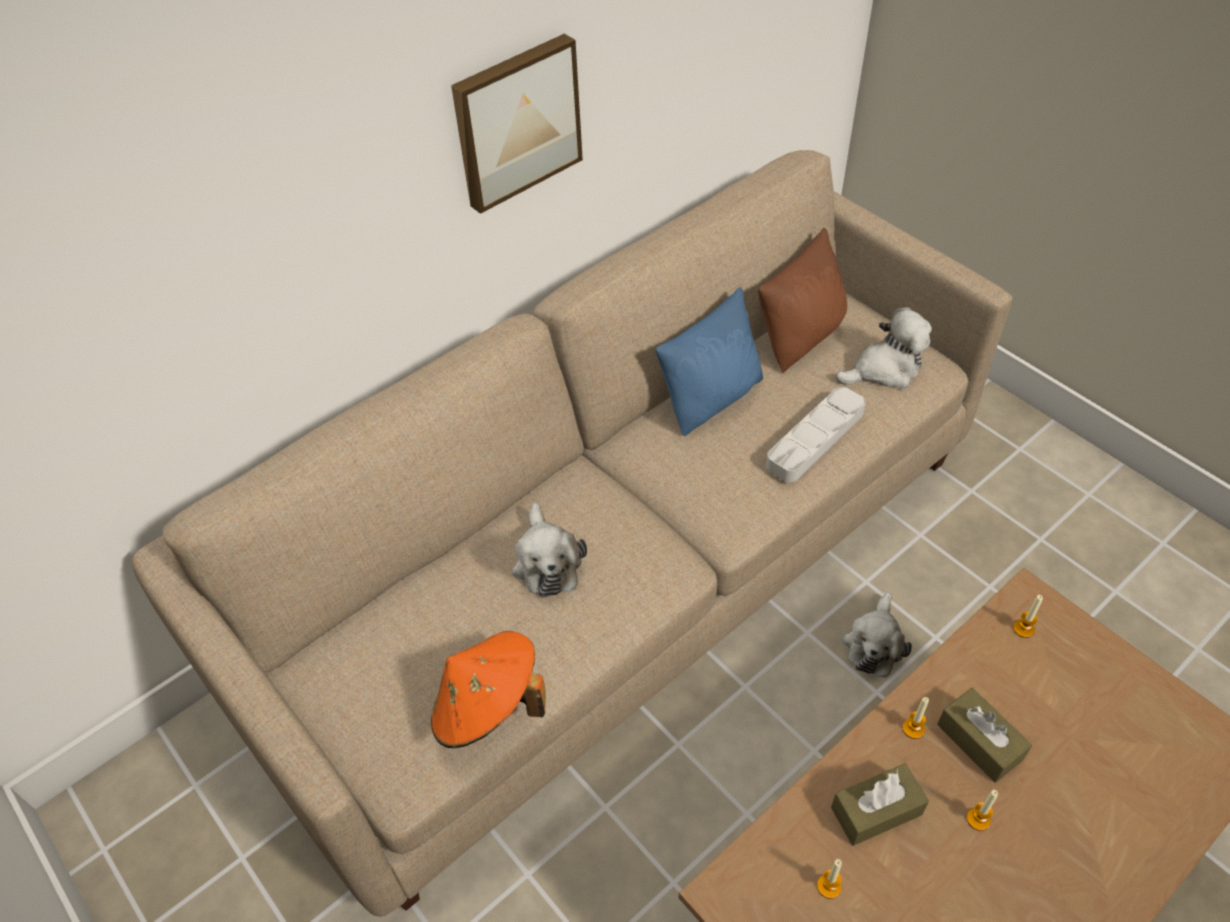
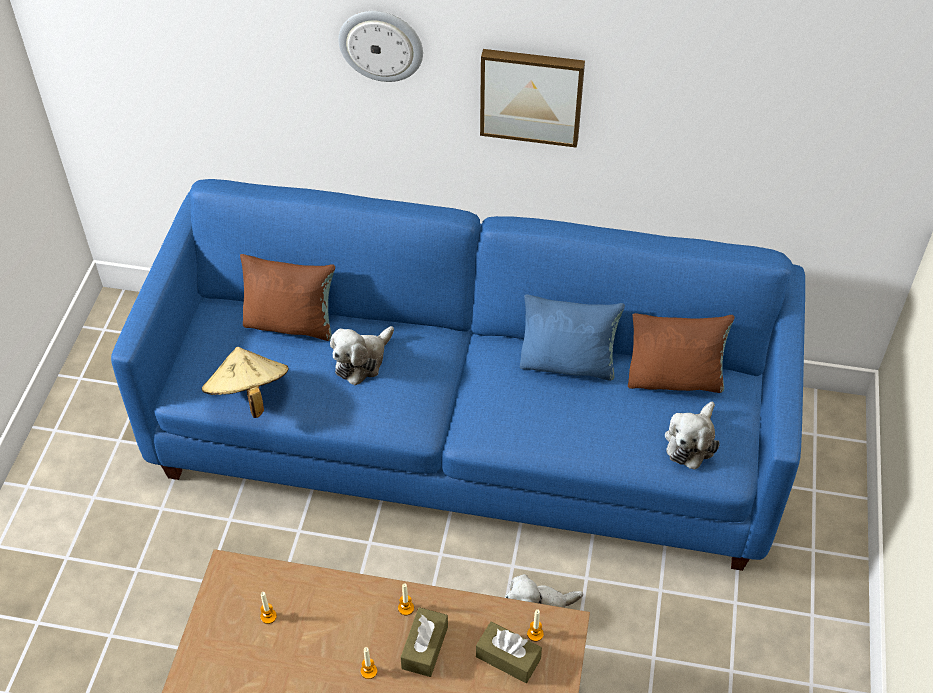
camera: 50 degrees right, 0 degrees up
beige sofa [132,150,1012,917] -> blue sofa [111,179,805,571]
orange hat [431,631,546,748] -> beige hat [202,347,289,418]
grey tray [766,387,866,482] -> none
brown tissue box [831,763,929,846] -> brown tissue box moved to [476,621,542,683]
plush toy [835,307,932,389] -> plush toy turned 90 degrees clockwise [665,402,720,470]
none -> brown pillow [240,254,335,341]
none -> wall clock [338,11,423,82]

